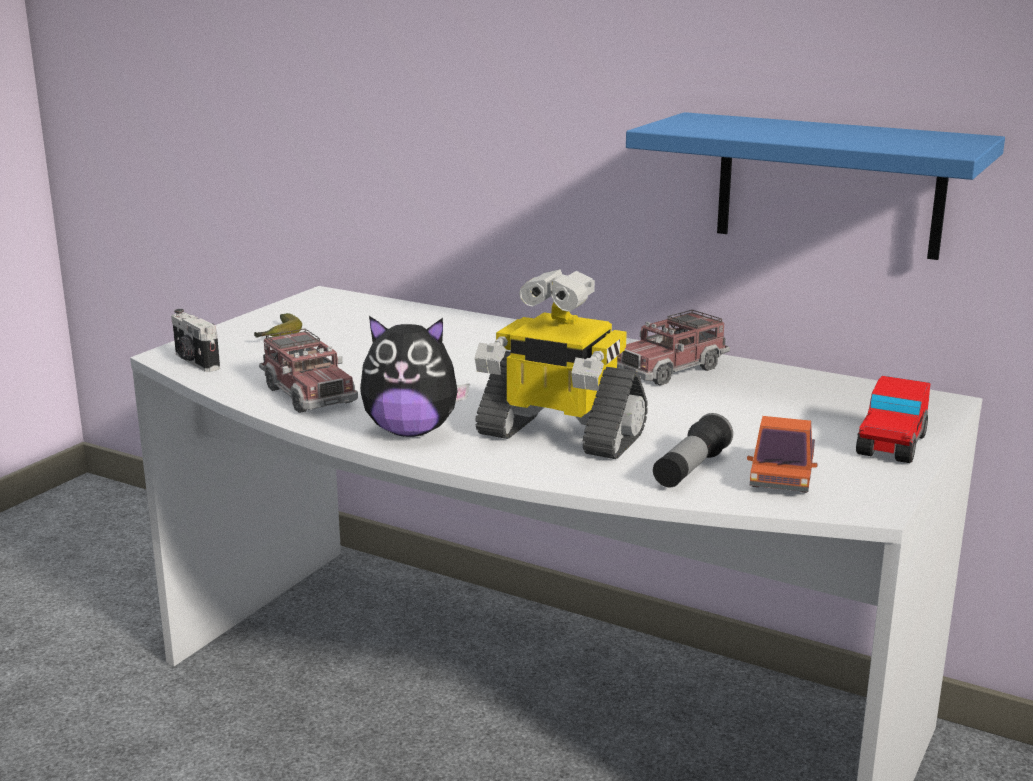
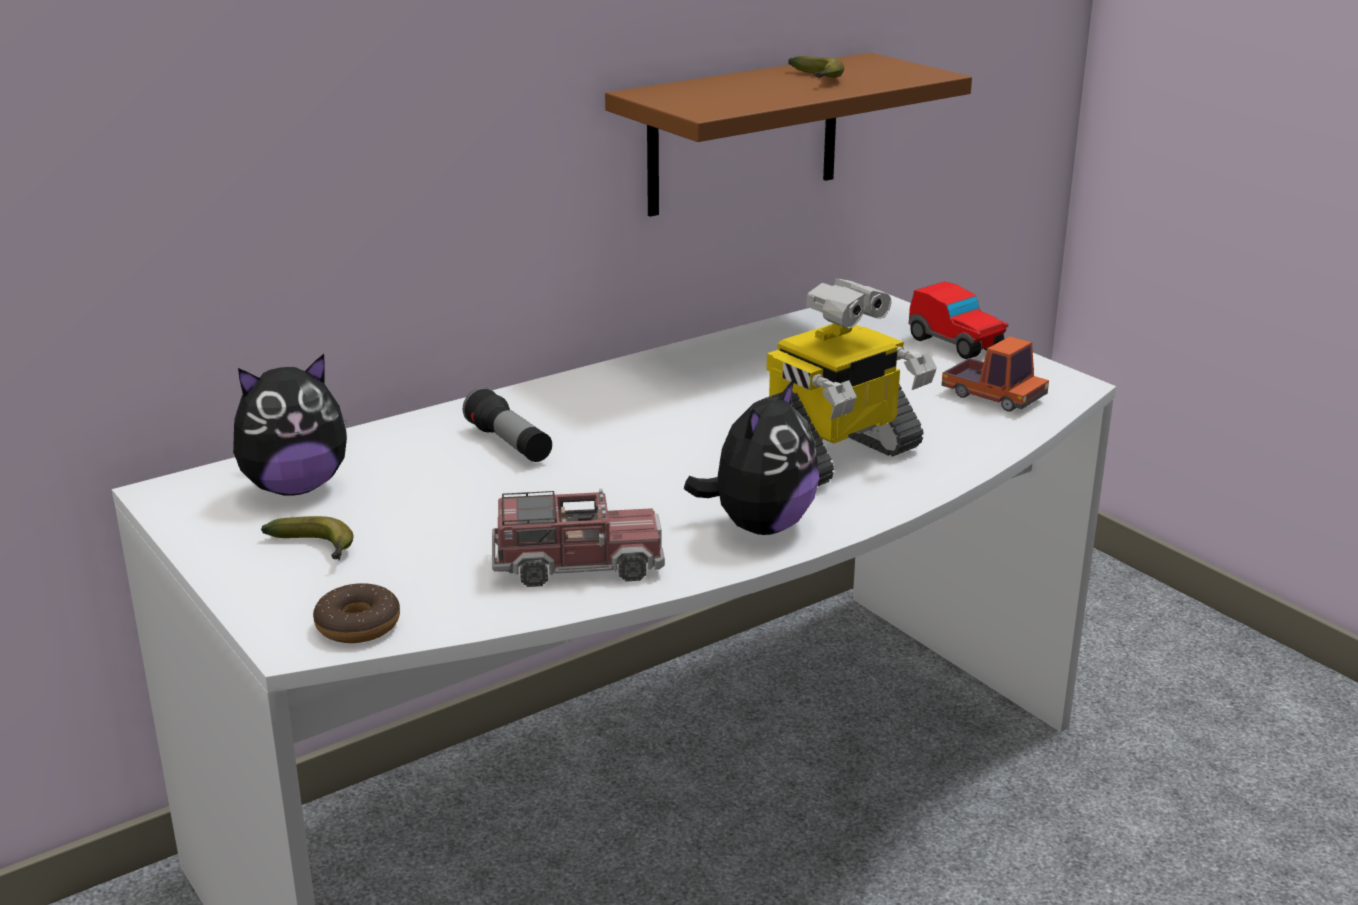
camera: 65 degrees left, 5 degrees up
camera [171,309,220,372] -> donut [313,583,400,643]
toy truck [617,310,730,386] -> none
blue shelf [626,112,1005,260] -> brown shelf [605,53,972,217]
flashlight [653,413,733,487] -> flashlight moved to [463,387,552,462]
none -> plush toy [233,354,347,496]
none -> banana [788,56,844,78]

